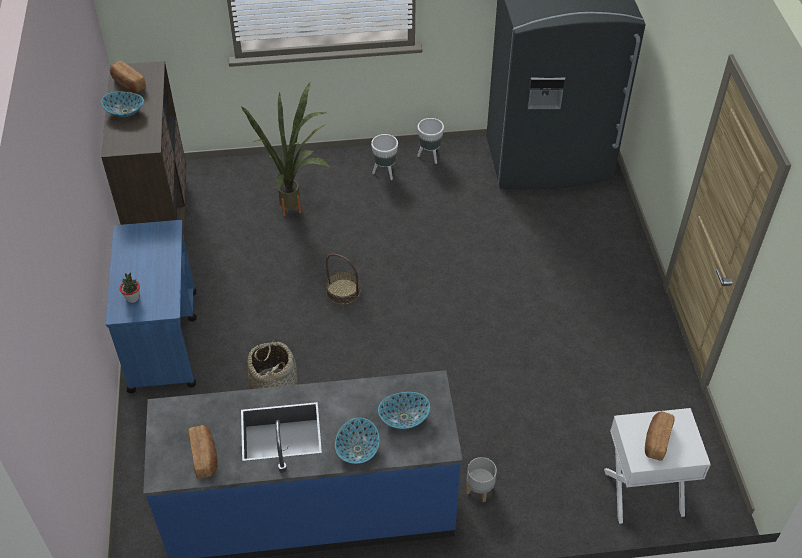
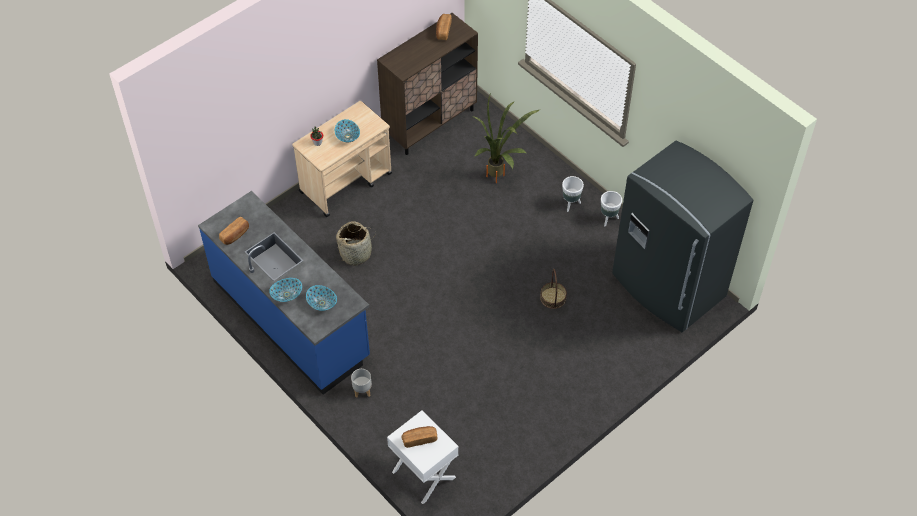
camera: 55 degrees right, 5 degrees up
bowl [101,92,144,117] -> bowl moved to [335,119,360,142]
blue cart [106,220,197,393] -> beige cart [292,101,392,217]
basket [326,254,360,305] -> basket moved to [540,269,567,309]

